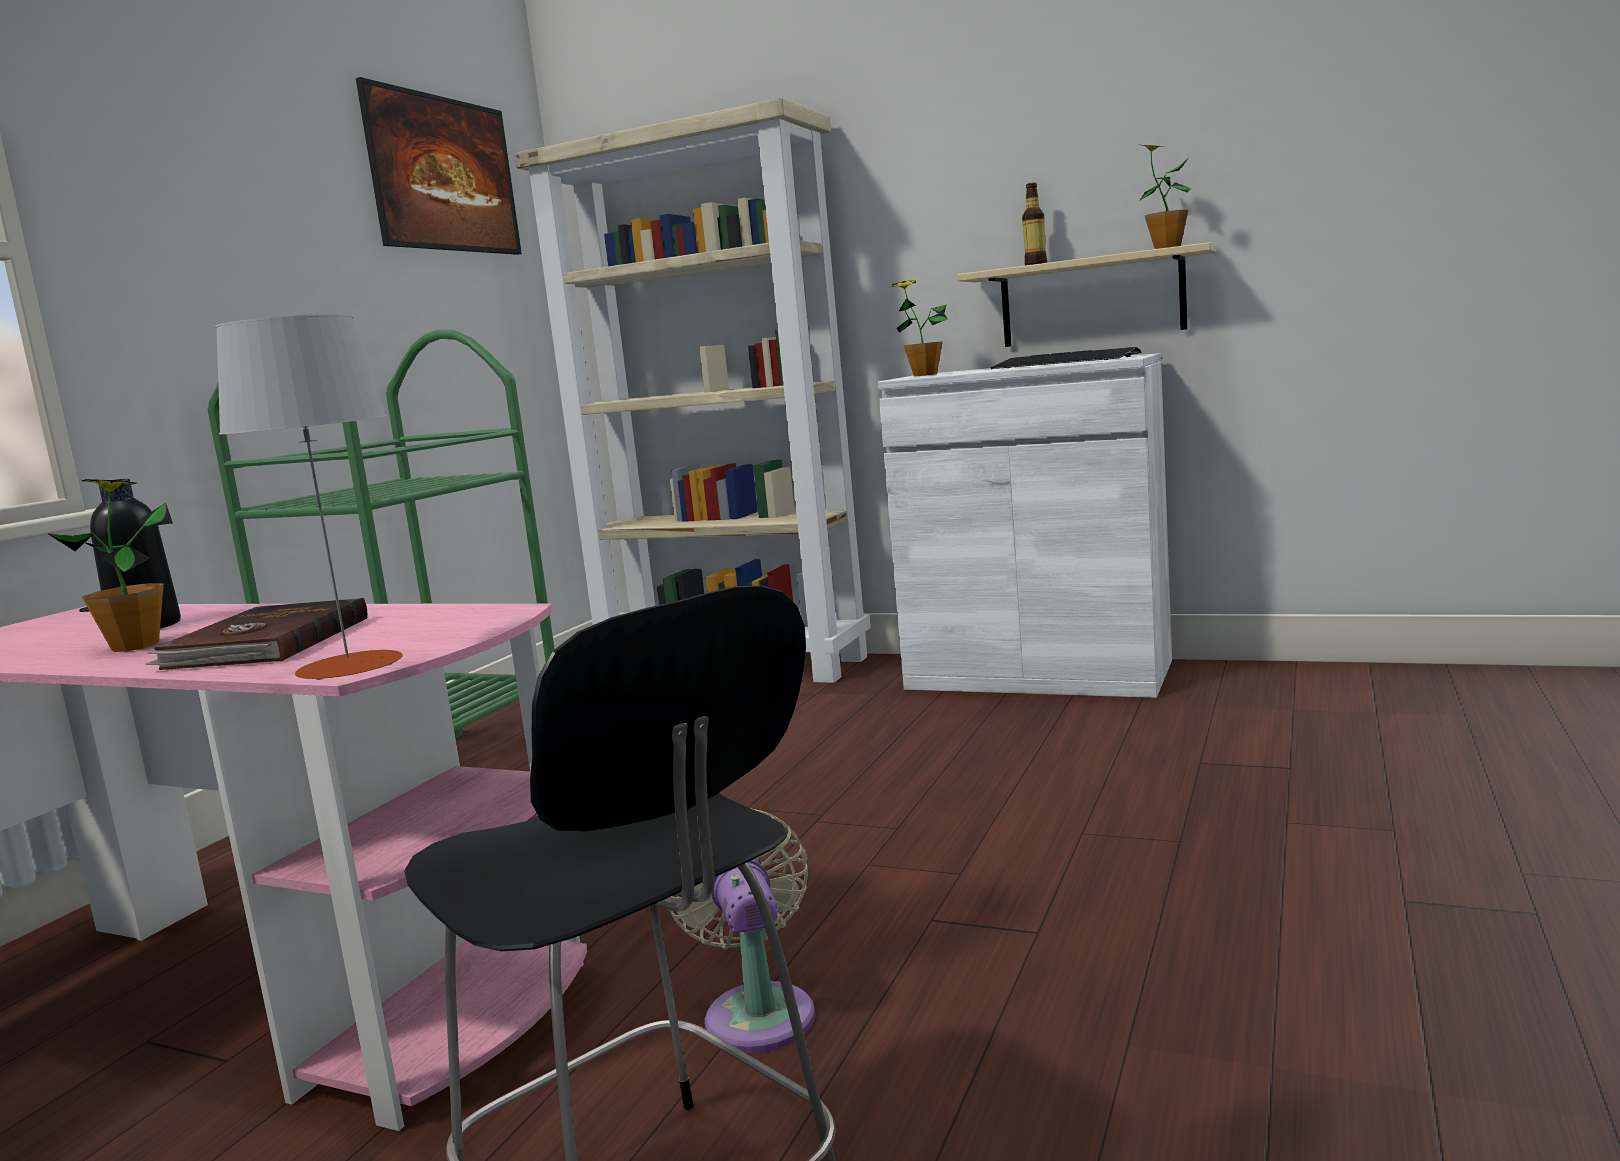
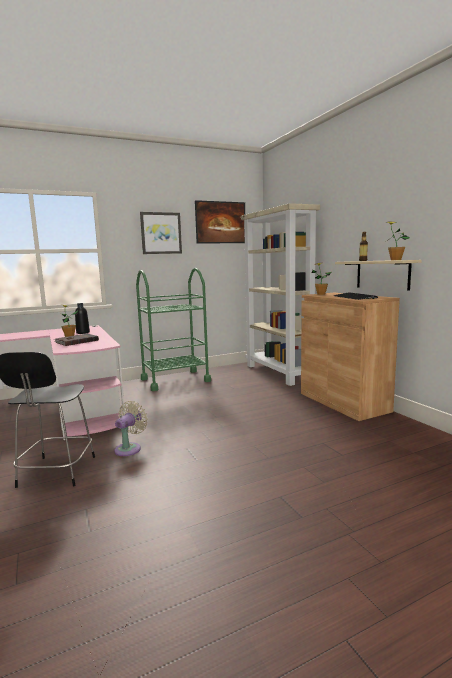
camera: 40 degrees right, 0 degrees up
grey table lamp [216,314,403,680] -> none
white cabinet [878,353,1172,698] -> brown cabinet [301,293,400,421]
none -> picture [140,212,182,254]

